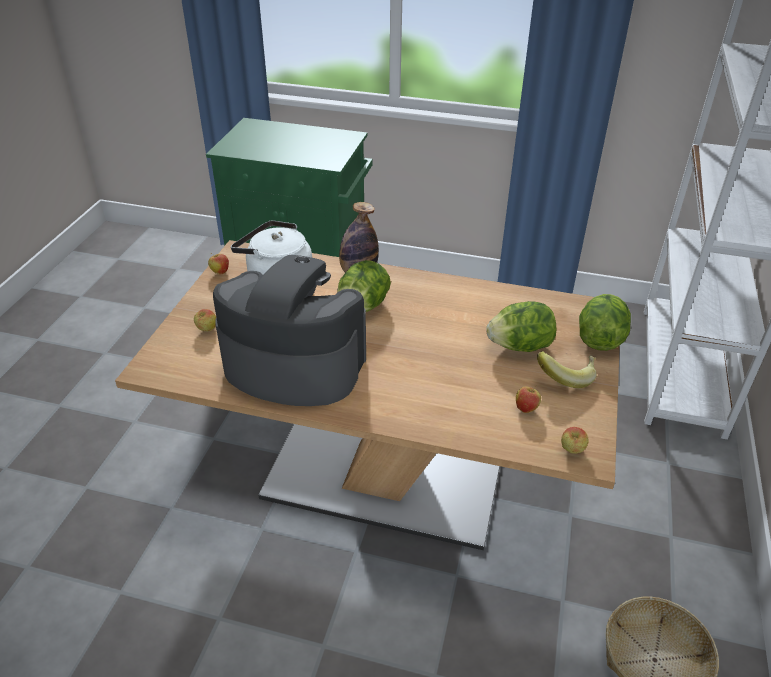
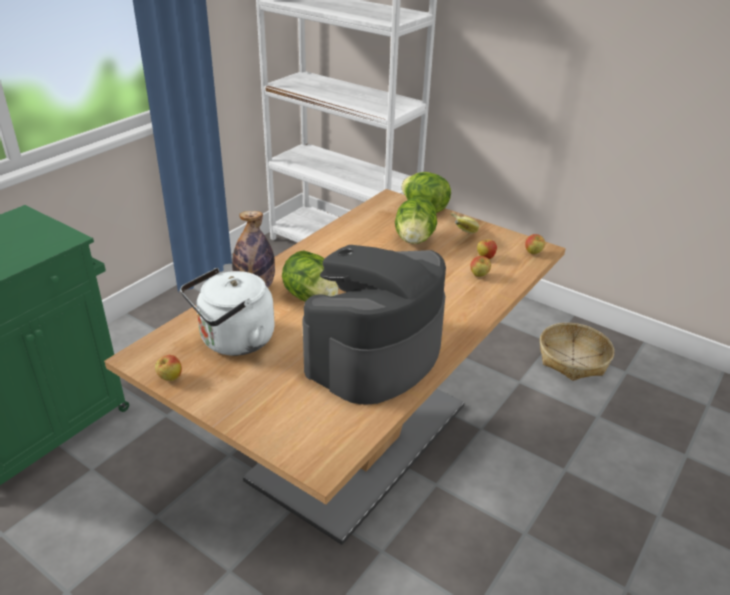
camera: 70 degrees left, 5 degrees down
apple [194,309,216,331] -> apple moved to [470,256,491,277]

